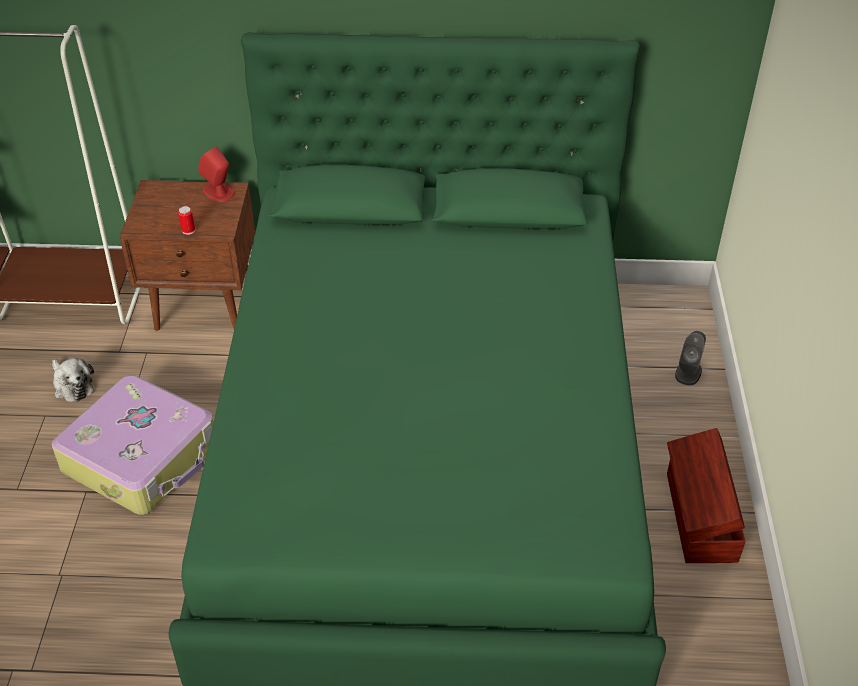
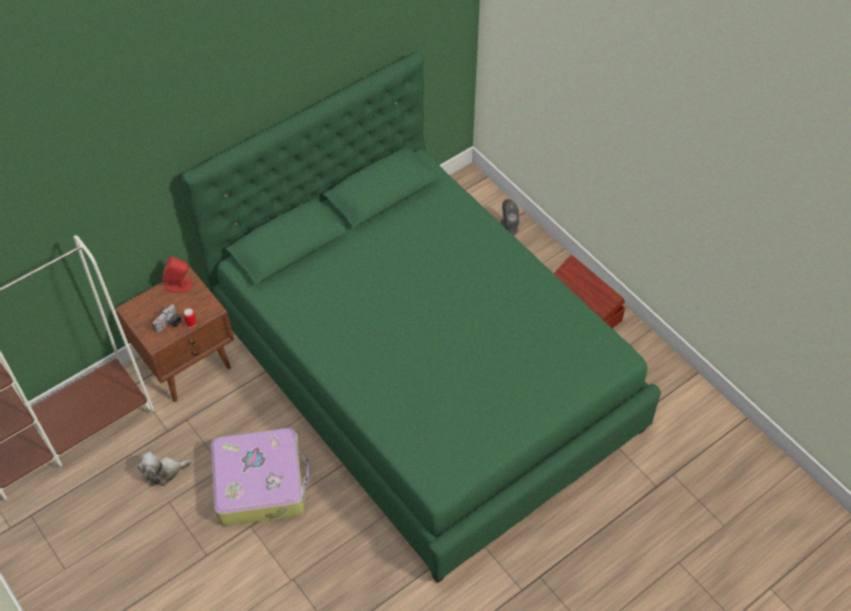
camera: 40 degrees left, 10 degrees up
plush toy [52,358,94,402] -> plush toy turned 150 degrees clockwise [138,452,192,486]
none -> camera [152,304,181,333]

